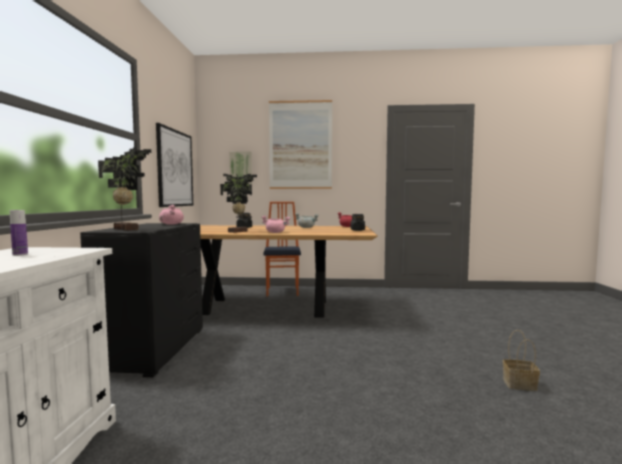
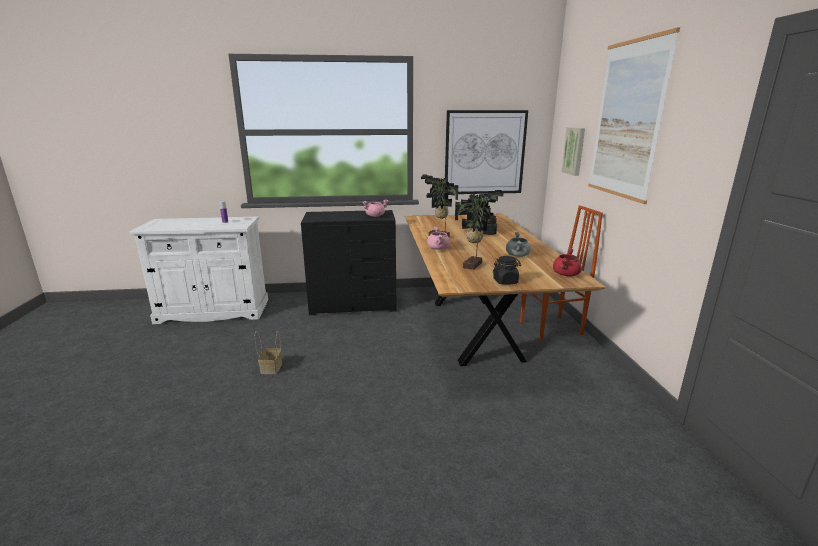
camera: 80 degrees right, 15 degrees up
potted plant [98,147,151,231] -> potted plant moved to [455,190,504,270]
basket [503,330,540,391] -> basket moved to [255,331,282,374]

